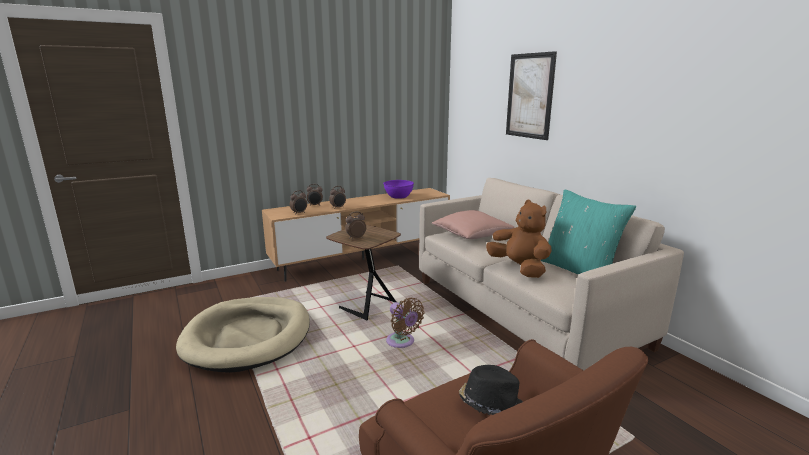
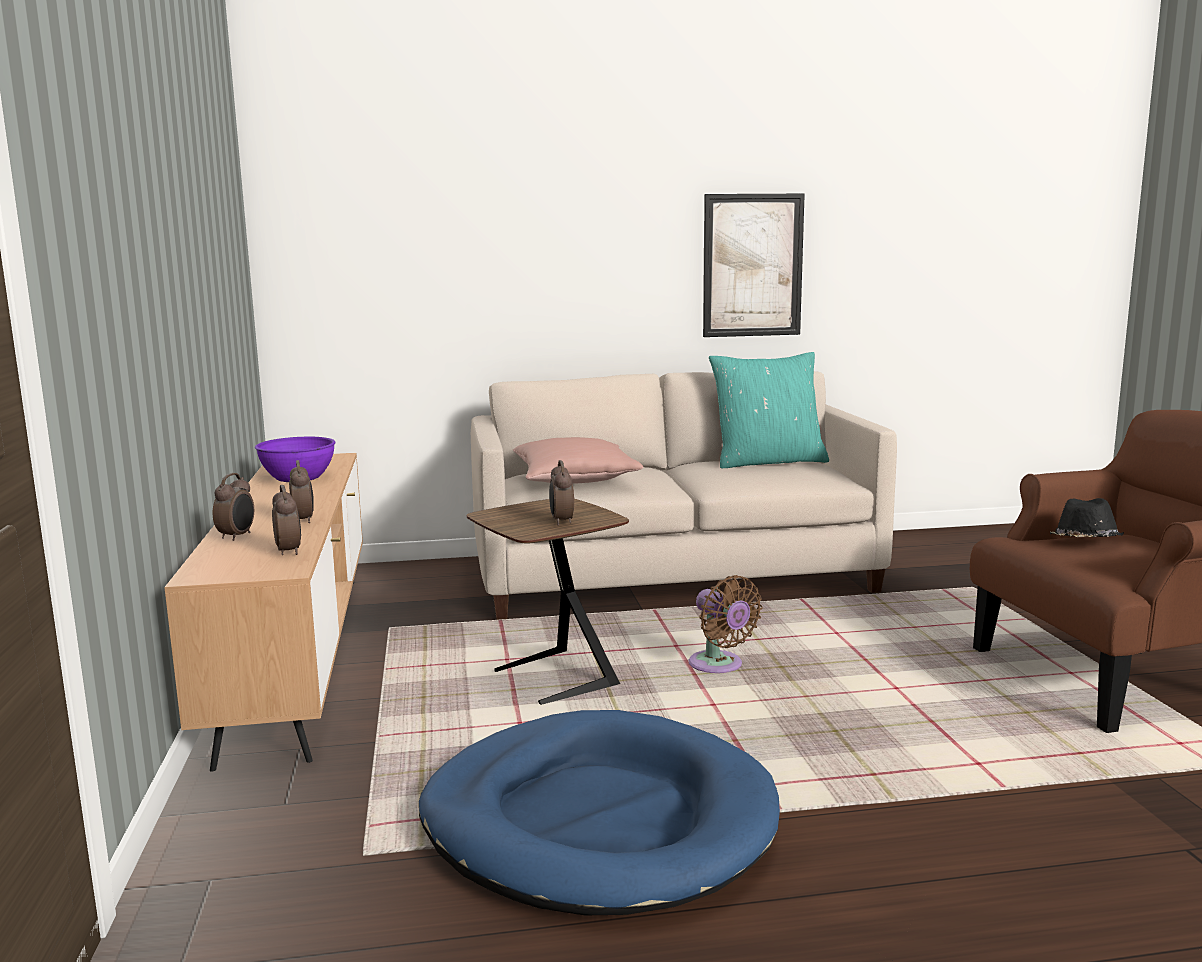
camera: 70 degrees left, 5 degrees down
beige dog bed [176,297,310,373] -> blue dog bed [419,710,780,915]
brown fan [386,298,425,348] -> brown fan turned 75 degrees clockwise [689,575,763,673]
brown plush toy [486,200,552,278] -> none
picture [506,51,557,140] -> picture moved to [703,194,805,337]

